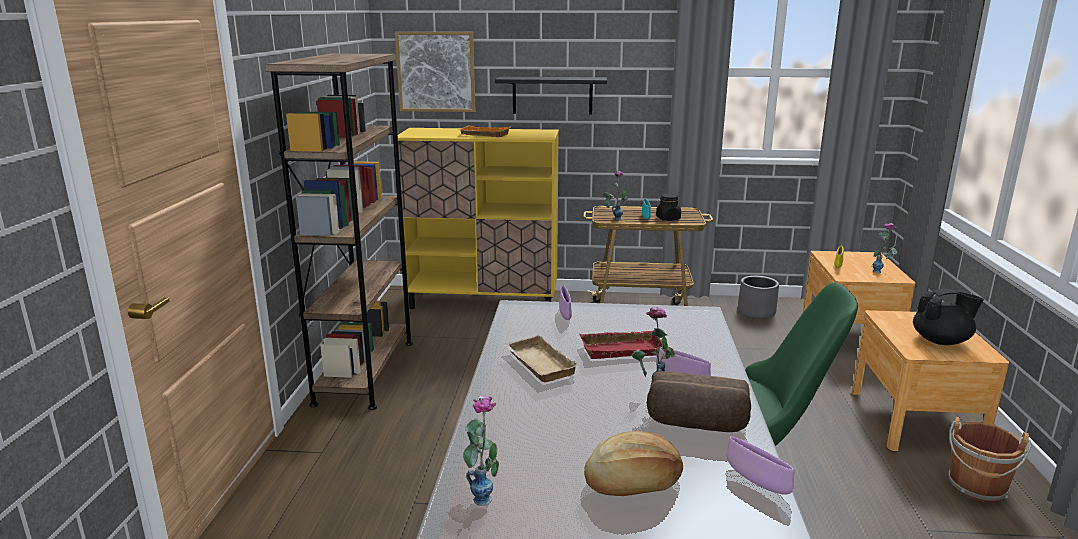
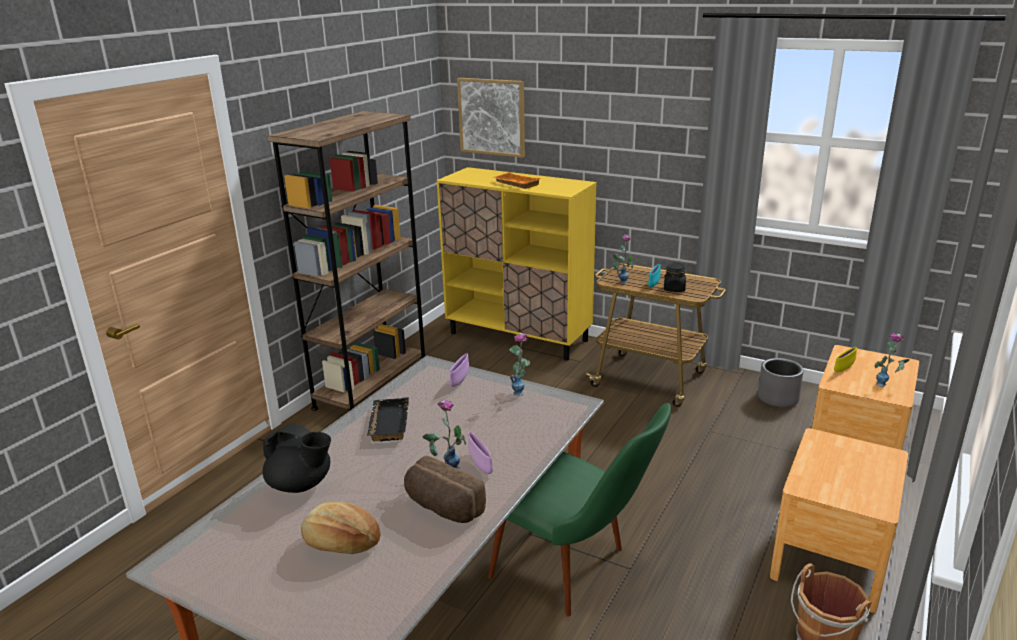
camera: 25 degrees right, 5 degrees up
vase [463,395,499,506] -> vase moved to [509,333,530,396]
black shelf [495,77,607,115] -> none
beige tray [504,335,579,382] -> black tray [367,397,409,441]
red tray [579,331,662,359] -> none
purple bowl [726,436,794,495] -> none
black teapot [913,288,984,345] -> black teapot moved to [263,424,331,493]

